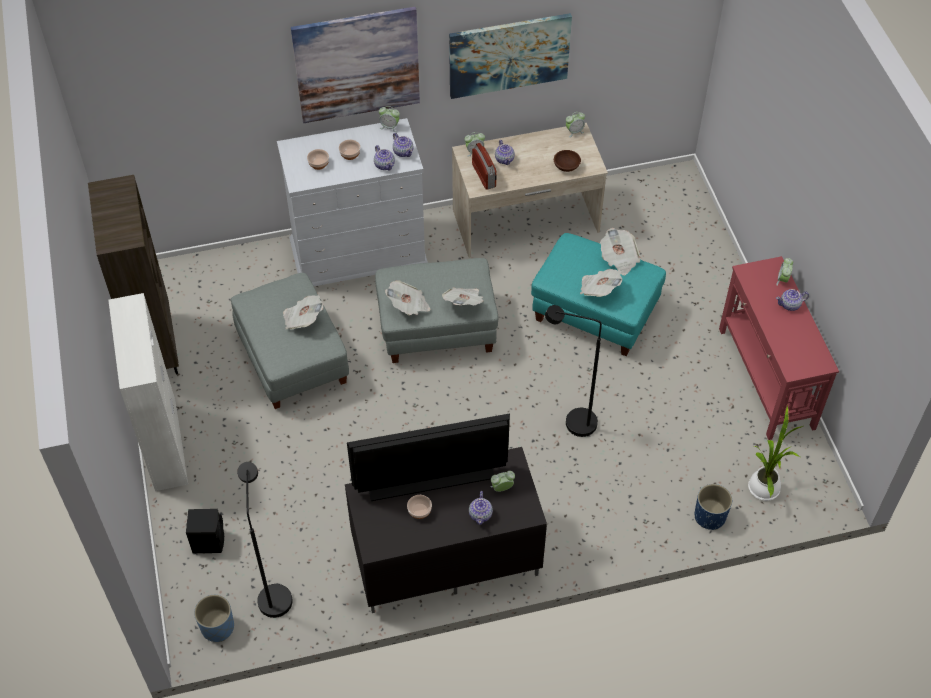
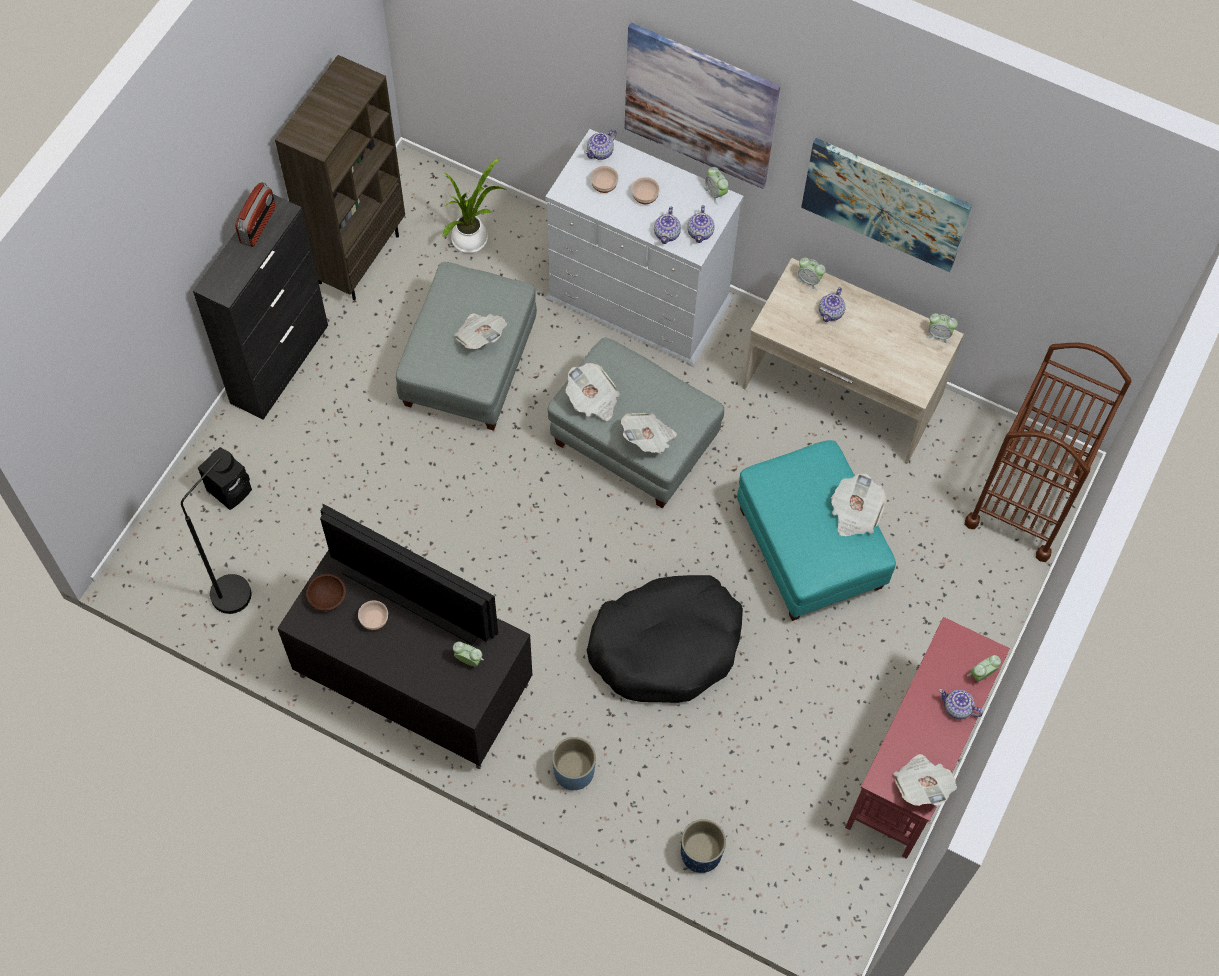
camera: 40 degrees right, 10 degrees up
white cabinet [108,293,188,491] -> black cabinet [193,194,328,420]
blue planter [194,595,234,642] -> blue planter moved to [552,737,596,790]
teapot [469,491,493,525] -> teapot moved to [584,129,617,160]
radio [472,143,497,190] -> radio moved to [235,182,276,247]
black floor lamp [545,305,602,437] -> black dog bed [587,575,743,703]
brown bowl [554,150,581,172] -> brown bowl moved to [306,574,346,611]
newspaper [580,269,622,297] -> newspaper moved to [893,754,957,806]
potted plant [748,405,803,501] -> potted plant moved to [442,157,507,253]
none -> brown cart [965,343,1131,562]

